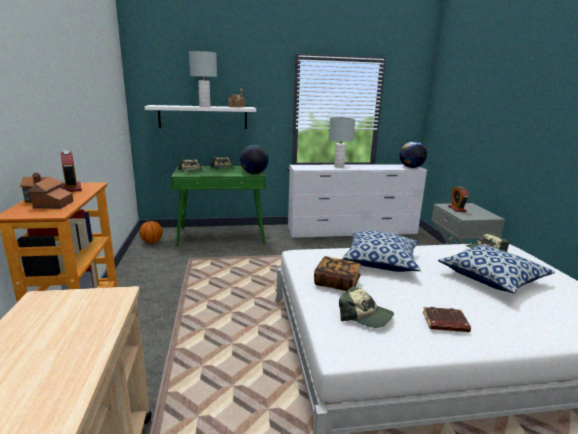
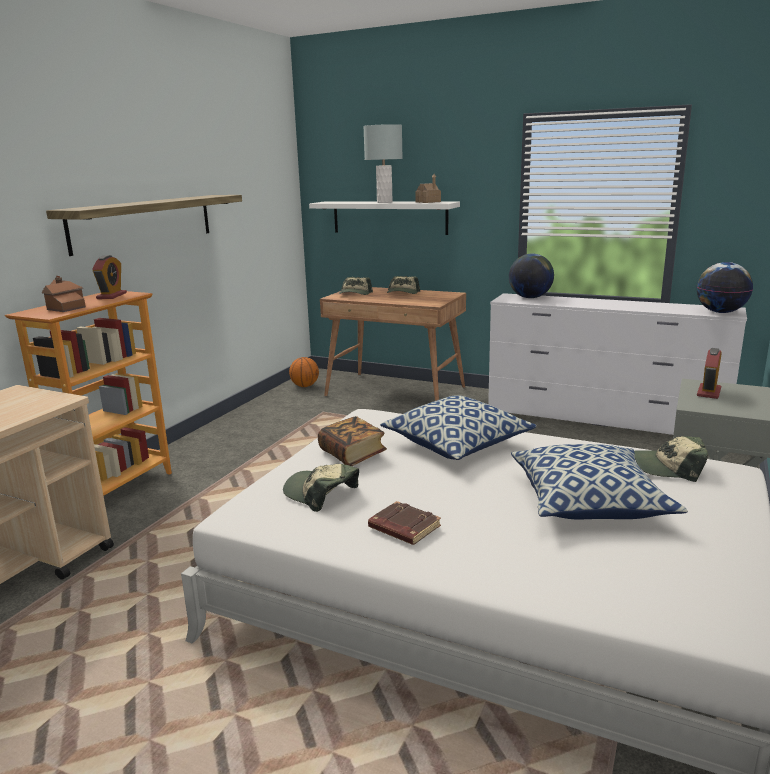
camera: 35 degrees right, 0 degrees up
green desk [171,166,266,247] -> brown desk [320,287,466,401]
globe [240,145,269,174] -> globe moved to [509,254,554,298]
grey table lamp [329,117,355,168] -> none
cap [339,286,394,328] -> cap turned 150 degrees clockwise [283,464,359,512]
none -> shelf [46,195,242,256]

